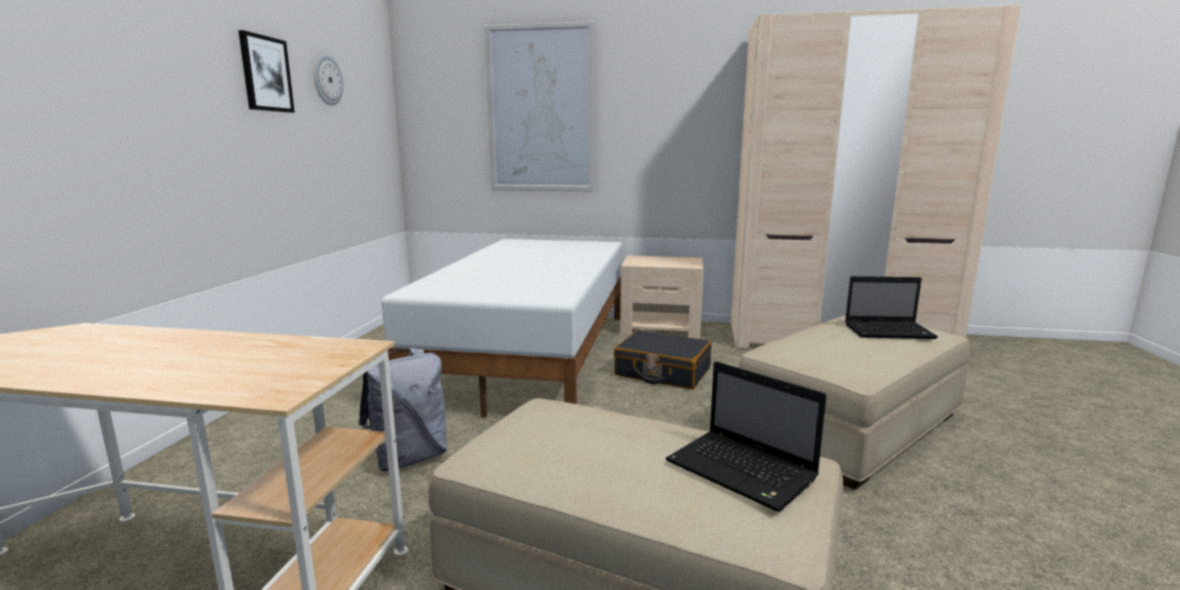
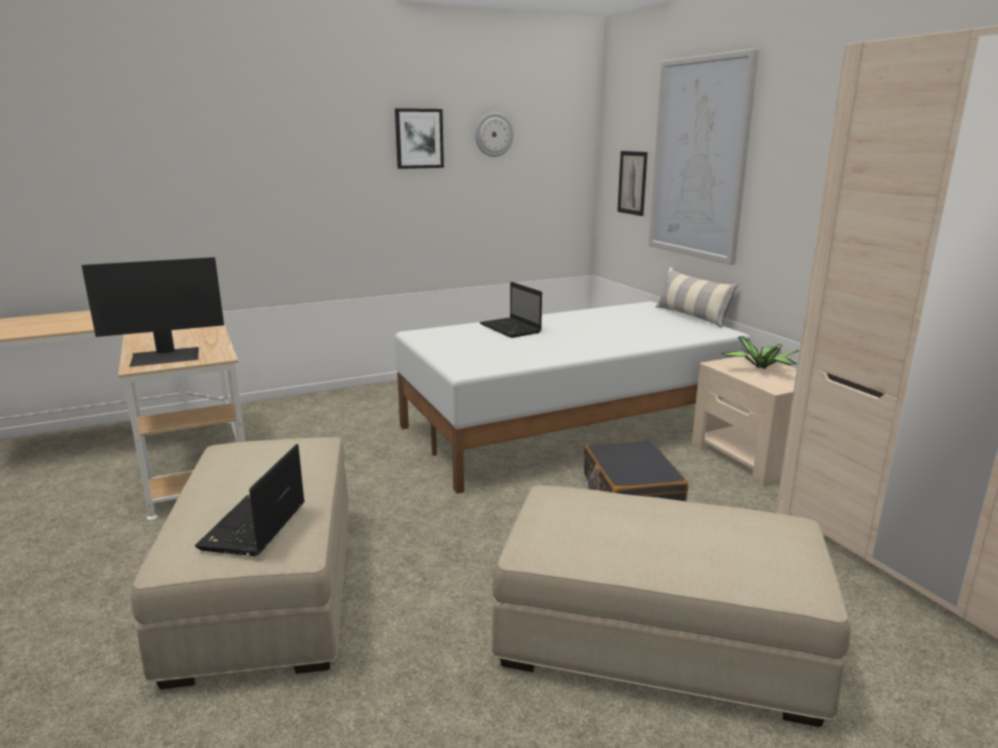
camera: 55 degrees right, 5 degrees up
grey backpack [358,348,447,471] -> none
laptop [845,276,938,339] -> laptop moved to [480,282,542,338]
none -> monitor [82,257,224,367]
none -> picture [617,151,648,216]
none -> pillow [655,267,738,328]
none -> potted plant [721,336,799,369]

